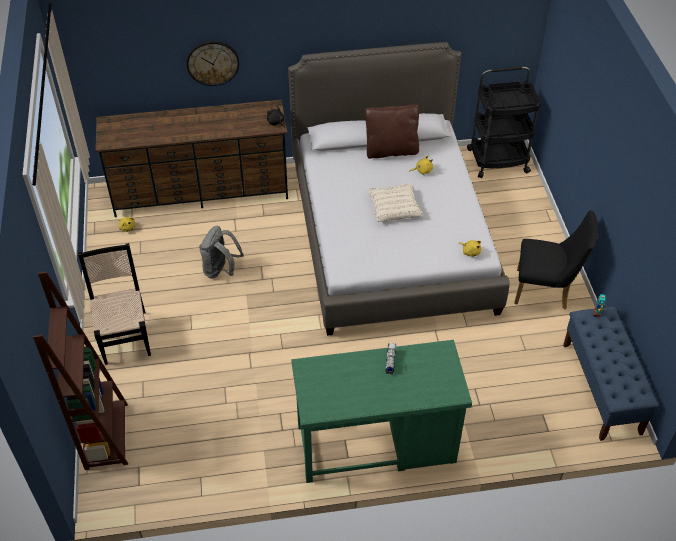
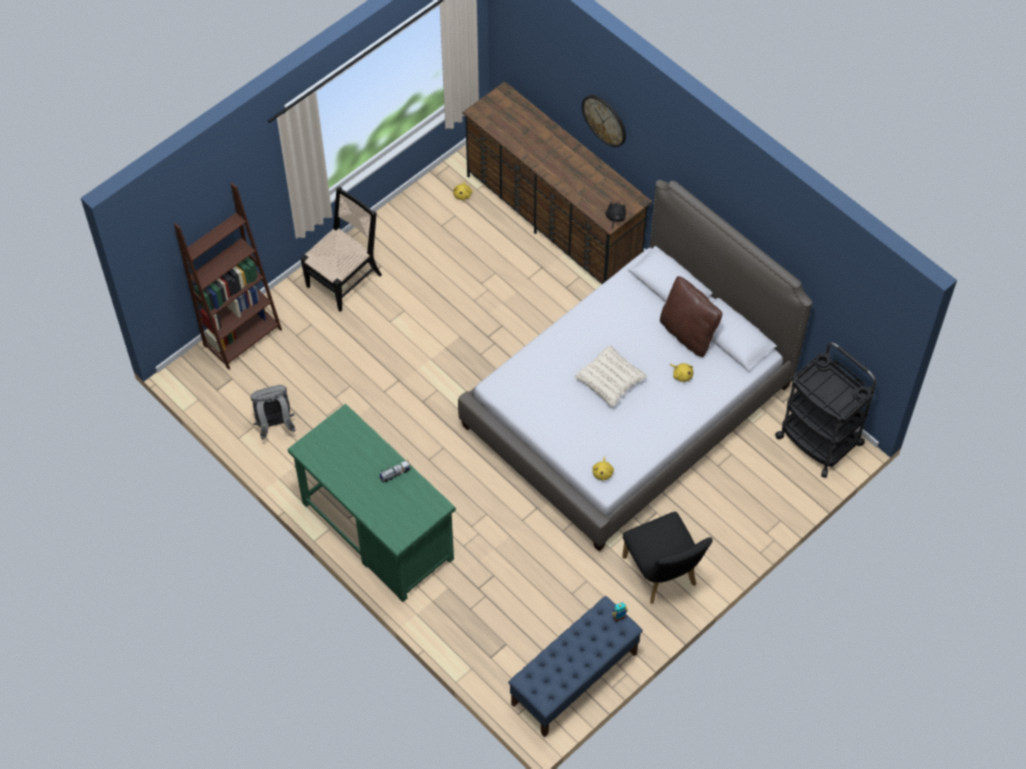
camera: 55 degrees right, 10 degrees up
grey backpack [199,226,244,279] -> grey backpack moved to [250,385,296,440]

